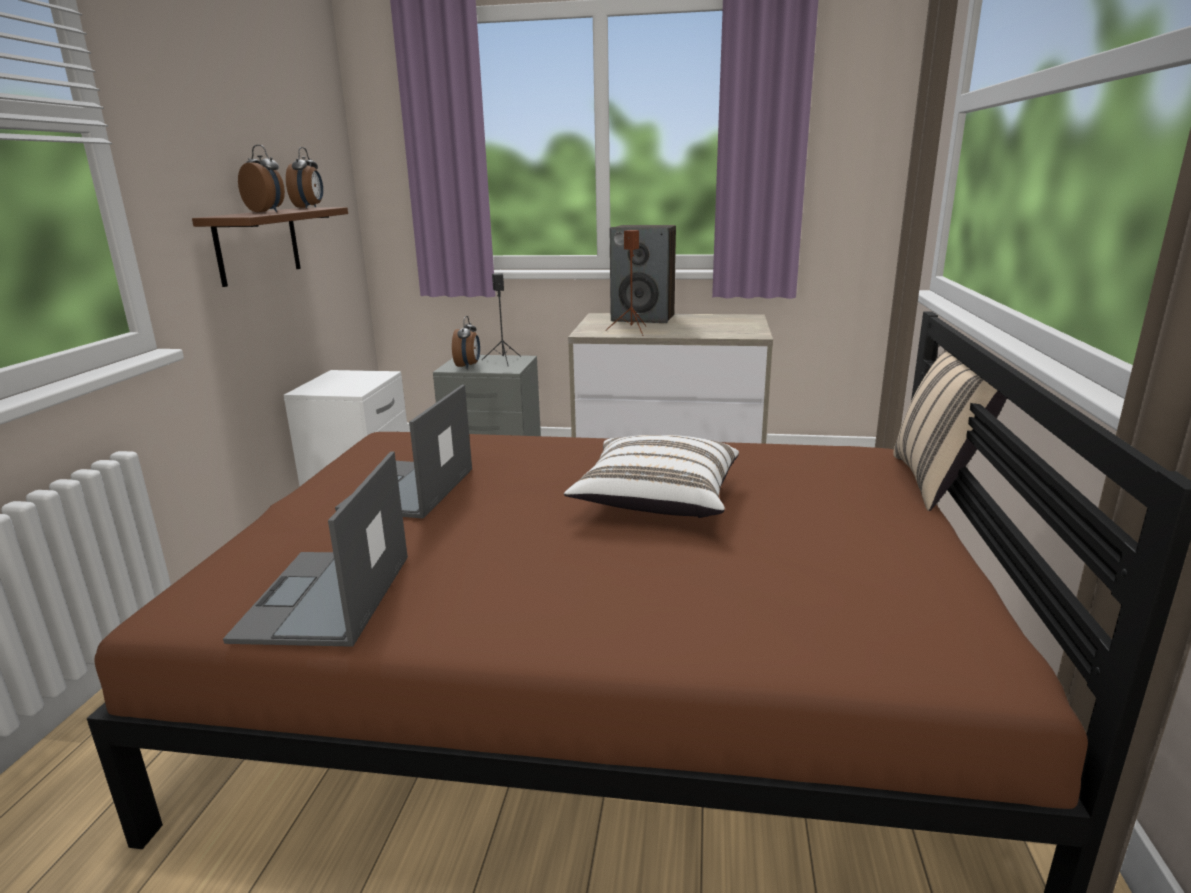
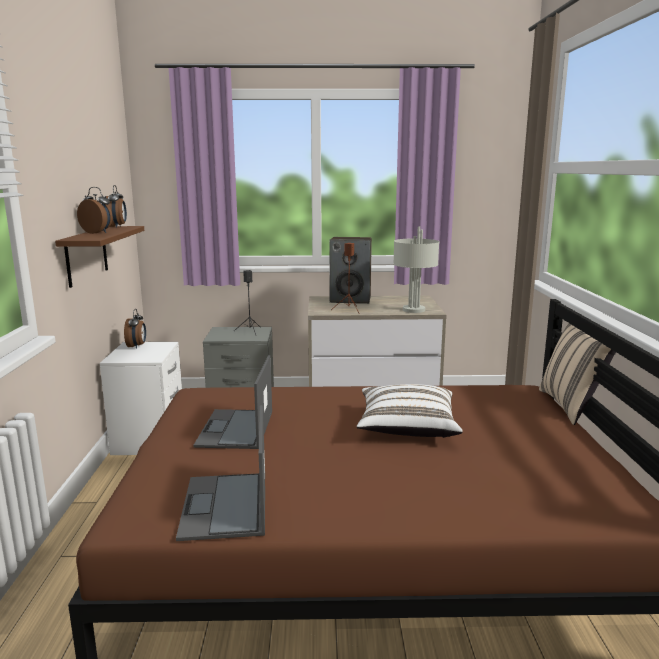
camera: 10 degrees left, 5 degrees down
alarm clock [452,316,480,369] -> alarm clock moved to [124,309,146,349]
none -> grey table lamp [393,226,439,313]

